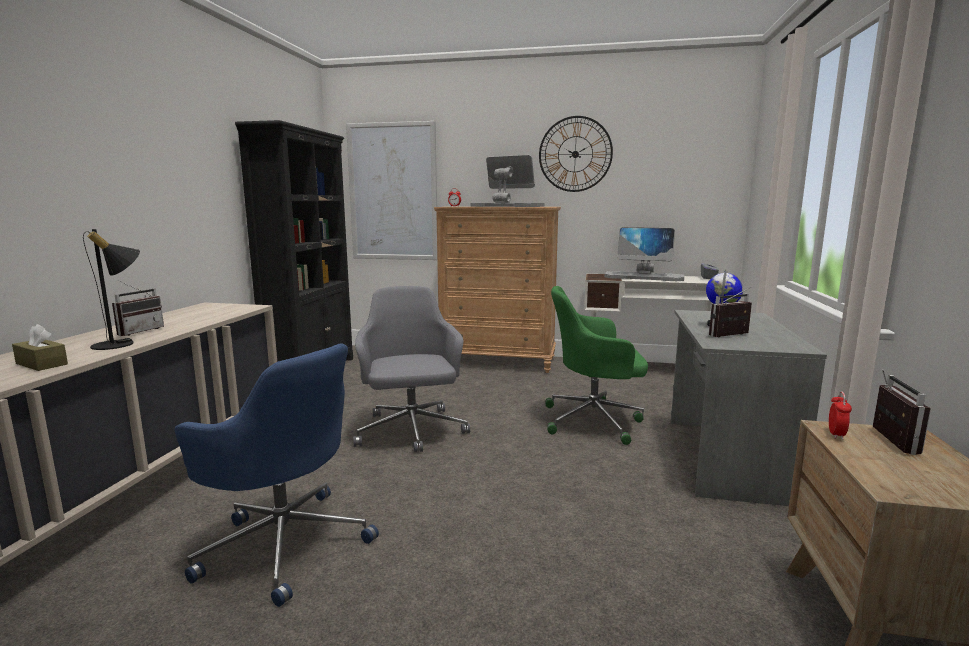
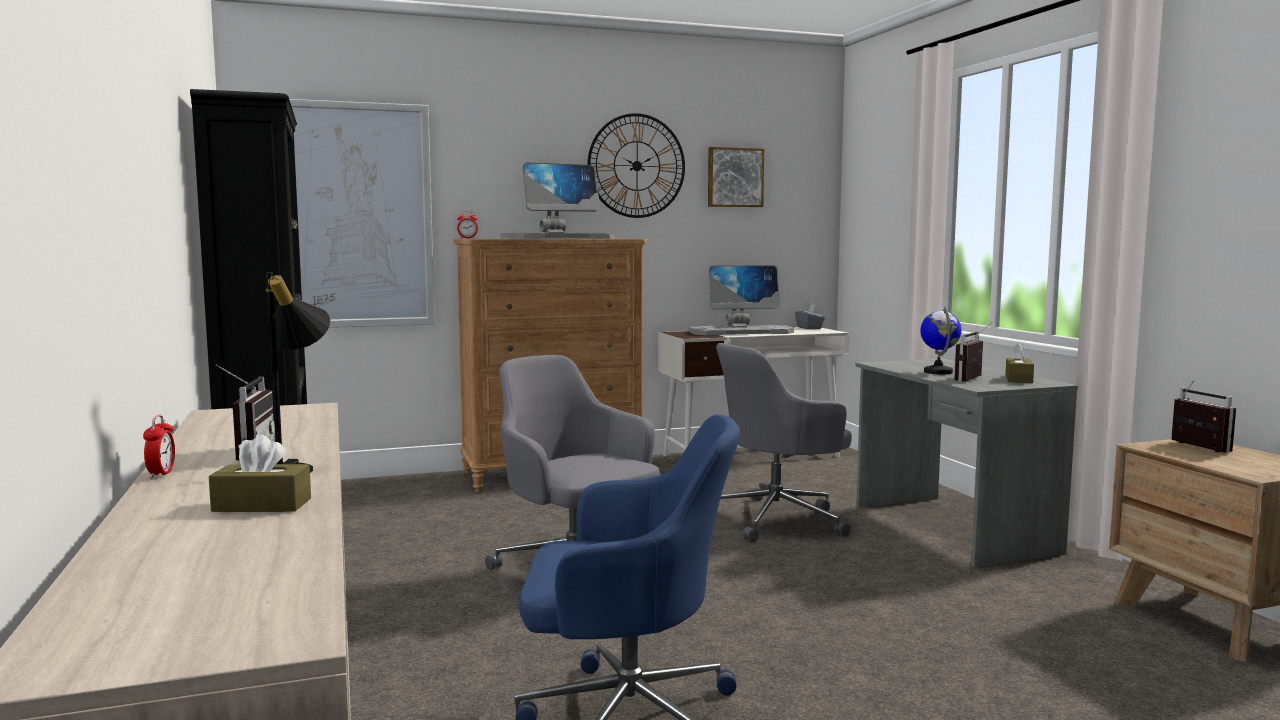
camera: 30 degrees left, 5 degrees down
monitor [470,155,544,207] -> monitor turned 150 degrees clockwise [501,163,614,239]
green office chair [545,286,648,445] -> grey office chair [716,343,852,542]
alarm clock [829,391,852,440] -> alarm clock moved to [143,415,175,479]
none -> picture [708,147,764,207]
none -> brown tissue box [1005,343,1034,383]

